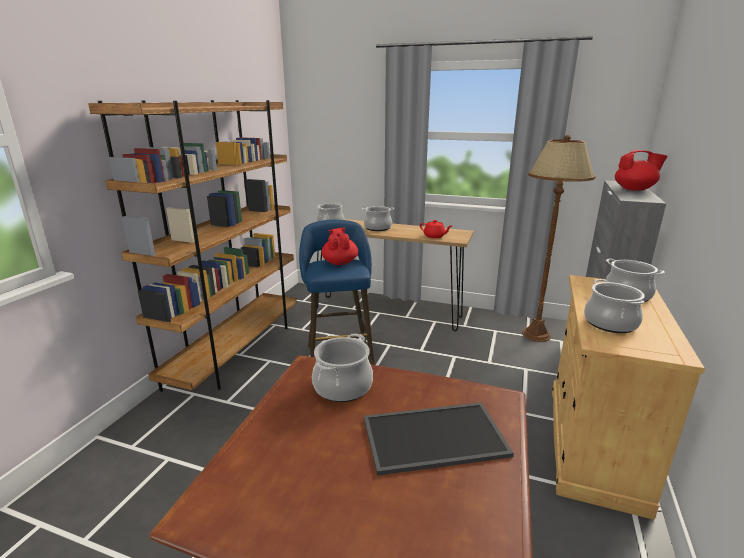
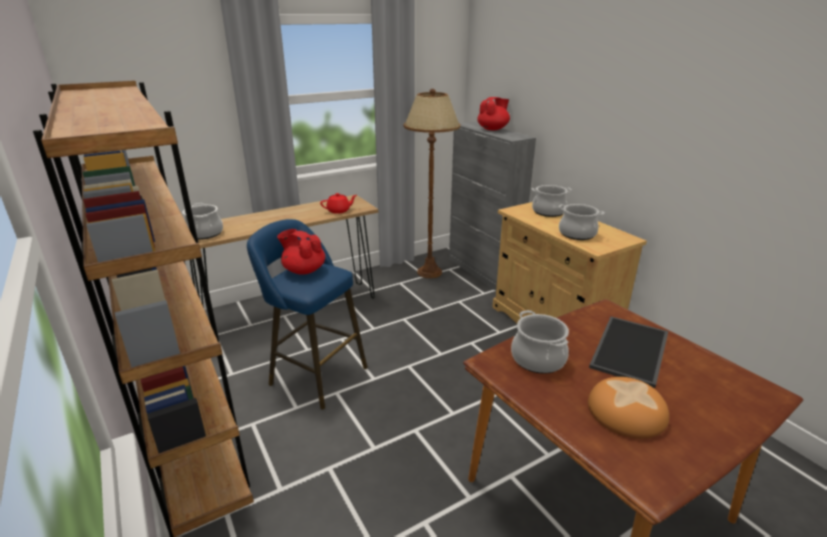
camera: 50 degrees left, 5 degrees up
cooking pot [361,206,394,231] -> none
none -> bread [588,377,669,438]

